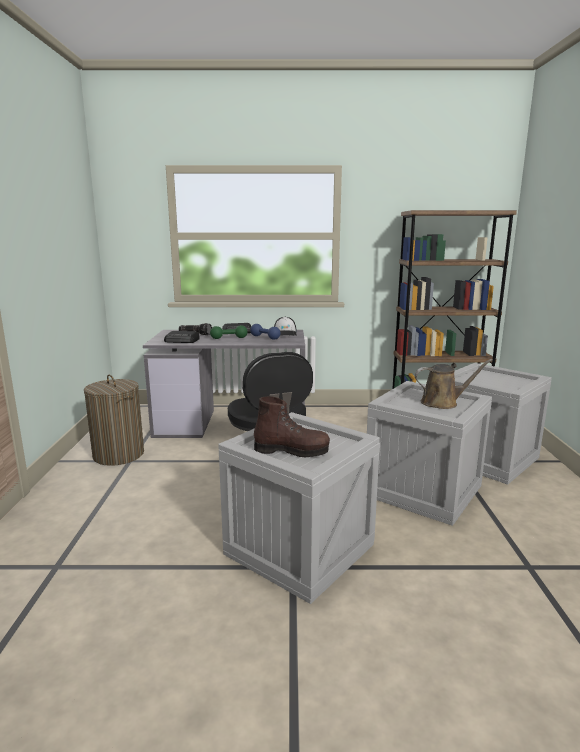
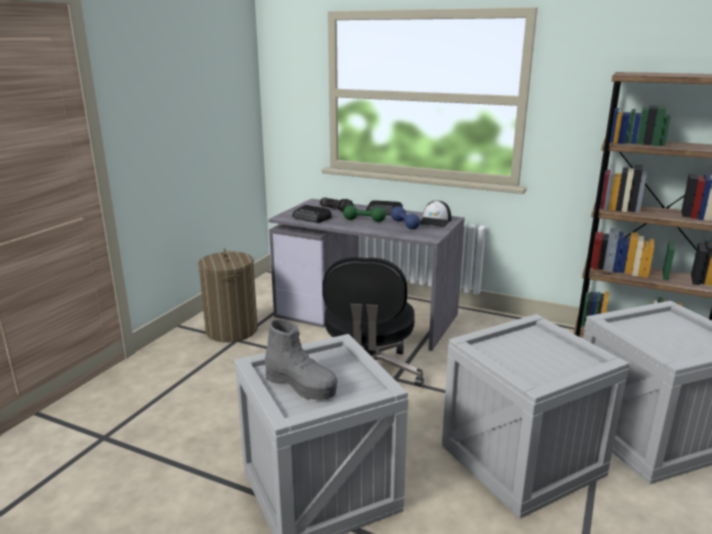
camera: 25 degrees right, 5 degrees up
brown boot [254,396,330,457] -> grey boot [264,320,337,400]
brown watering can [415,359,493,409] -> none

